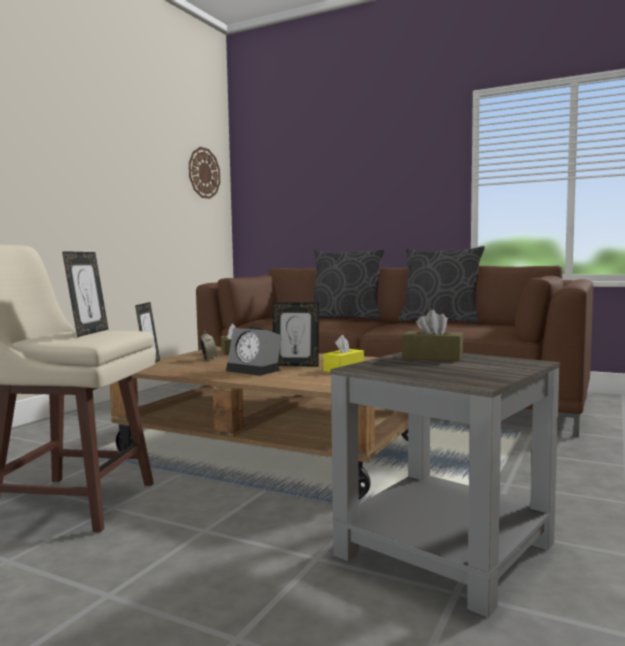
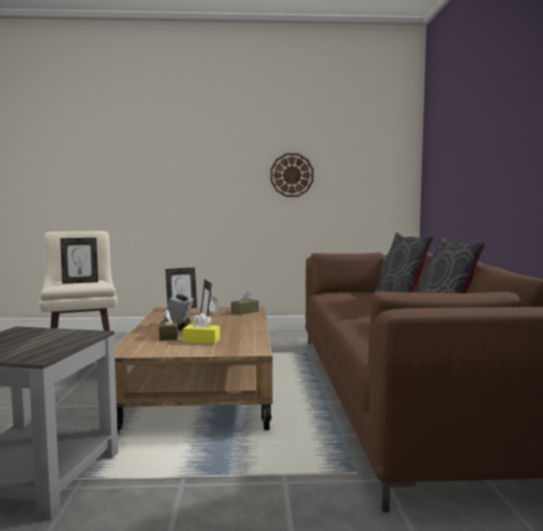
camera: 60 degrees right, 0 degrees up
wall clock [189,147,220,199] -> wall clock moved to [270,153,314,197]
brown tissue box [402,310,464,361] -> brown tissue box moved to [159,310,178,341]

